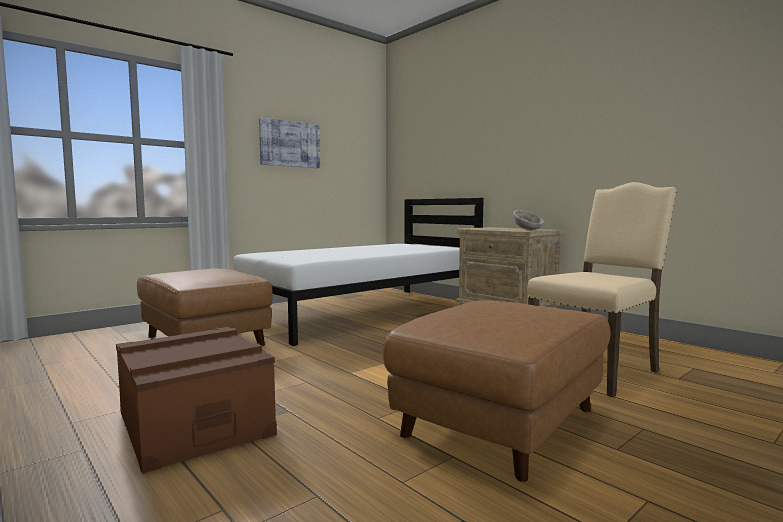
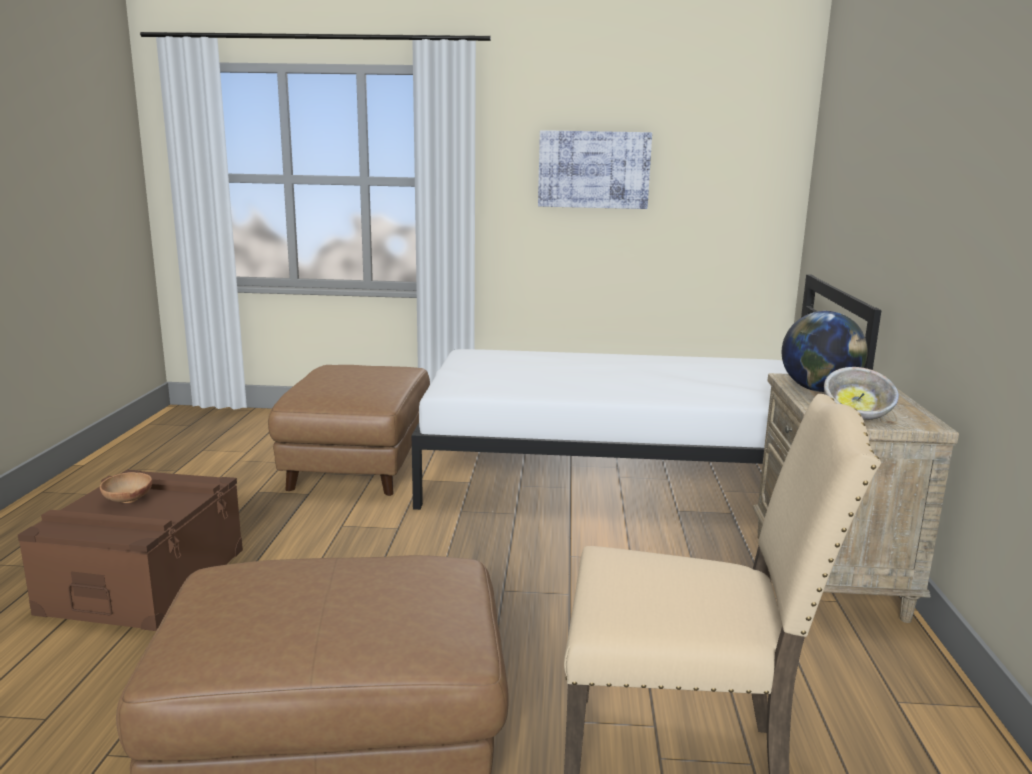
camera: 45 degrees right, 10 degrees up
none -> brown bowl [100,472,152,503]
none -> globe [782,311,868,392]

